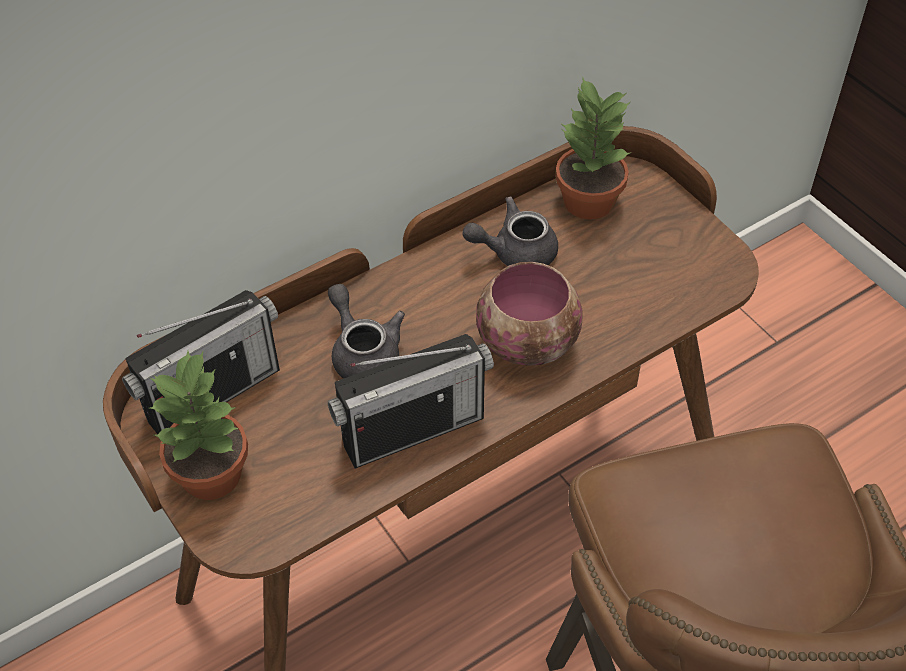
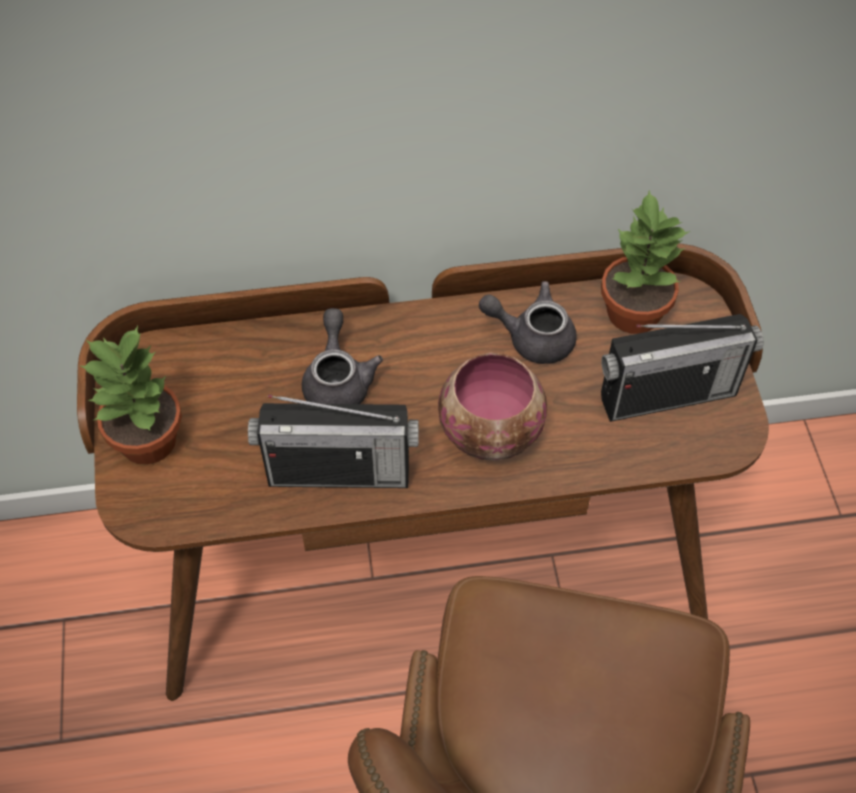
camera: 25 degrees right, 5 degrees up
radio [122,290,280,434] -> radio moved to [601,314,764,422]

